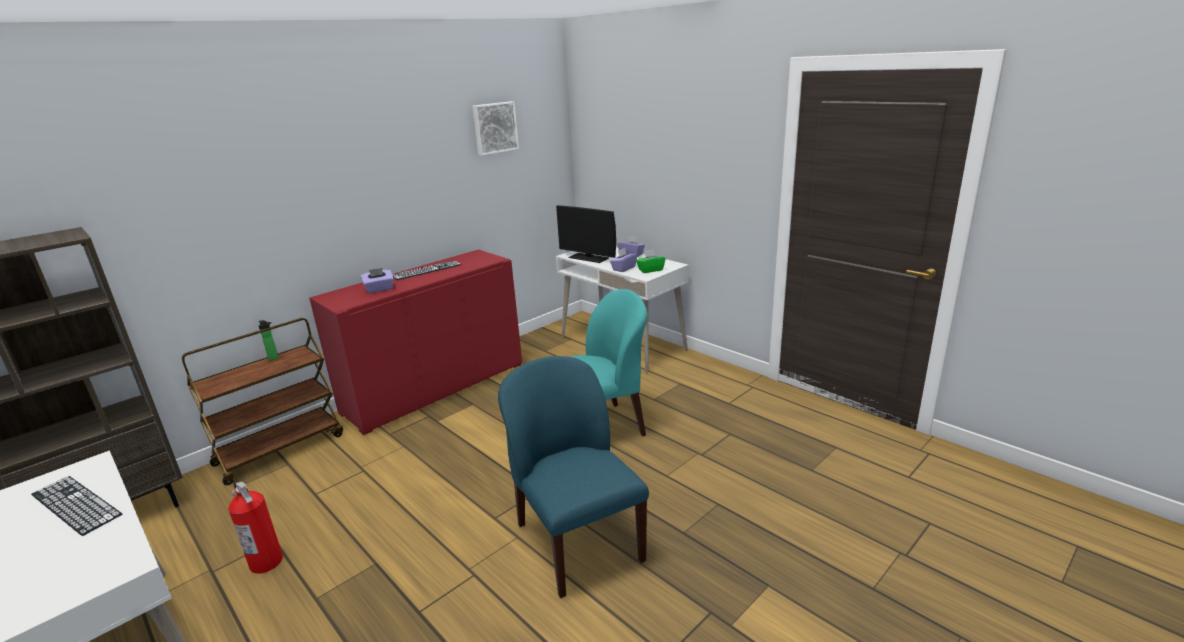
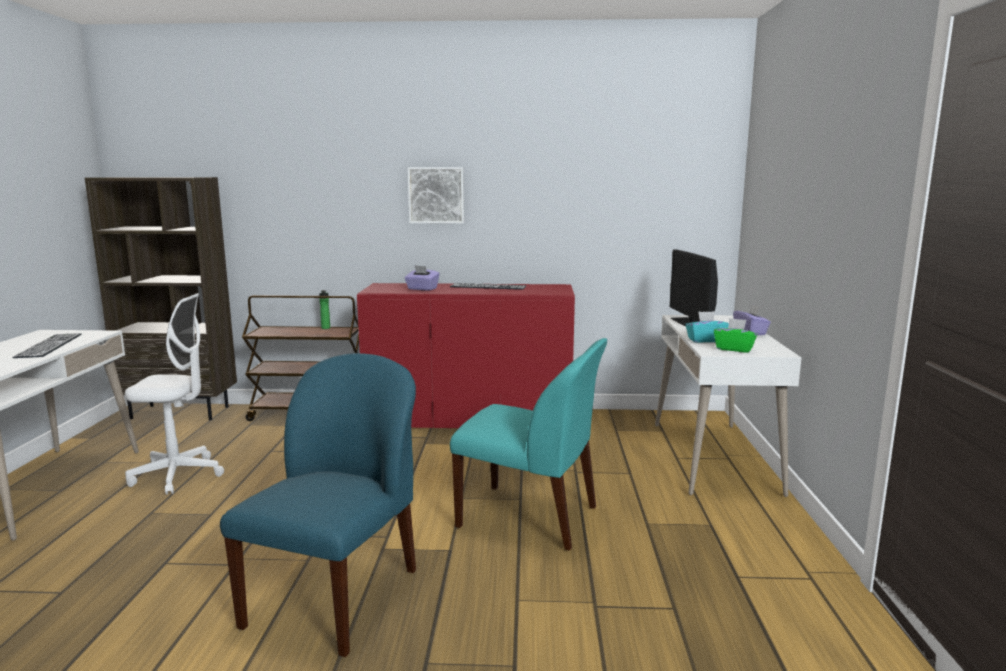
camera: 45 degrees right, 10 degrees down
fire extinguisher [228,481,283,574] -> white office chair [125,293,224,495]
picture [472,101,519,156] -> picture moved to [408,167,464,223]
purple tissue box [610,248,637,272] -> turquoise tissue box [685,311,729,343]

